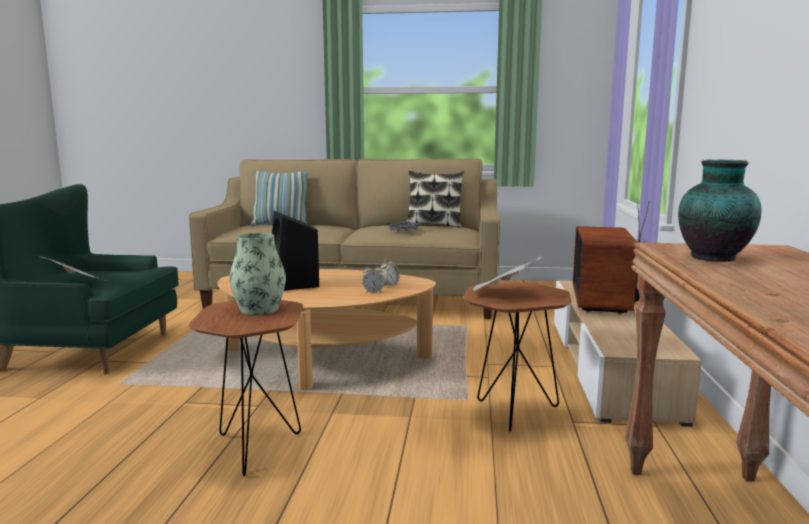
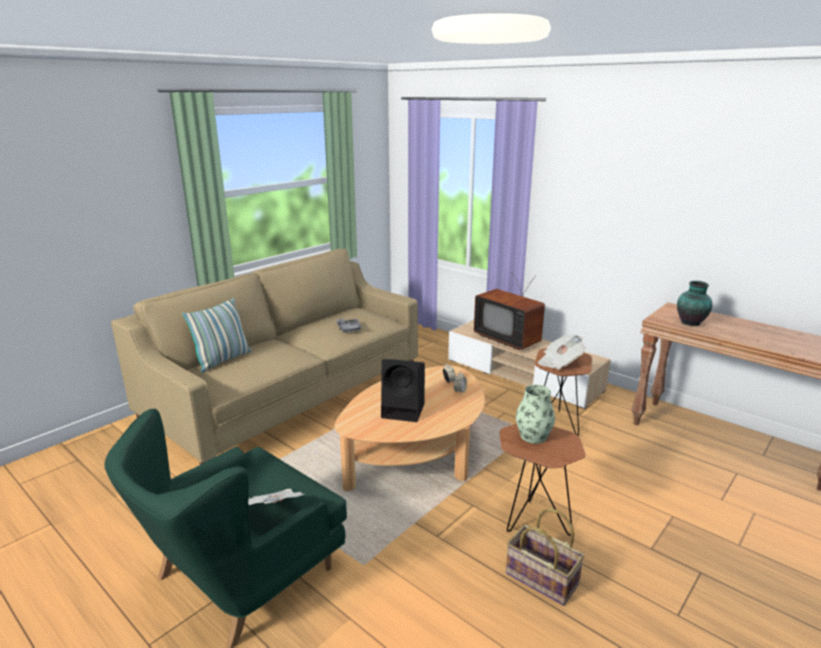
camera: 55 degrees left, 10 degrees up
pillow [406,171,464,228] -> none
none -> basket [506,508,585,606]

